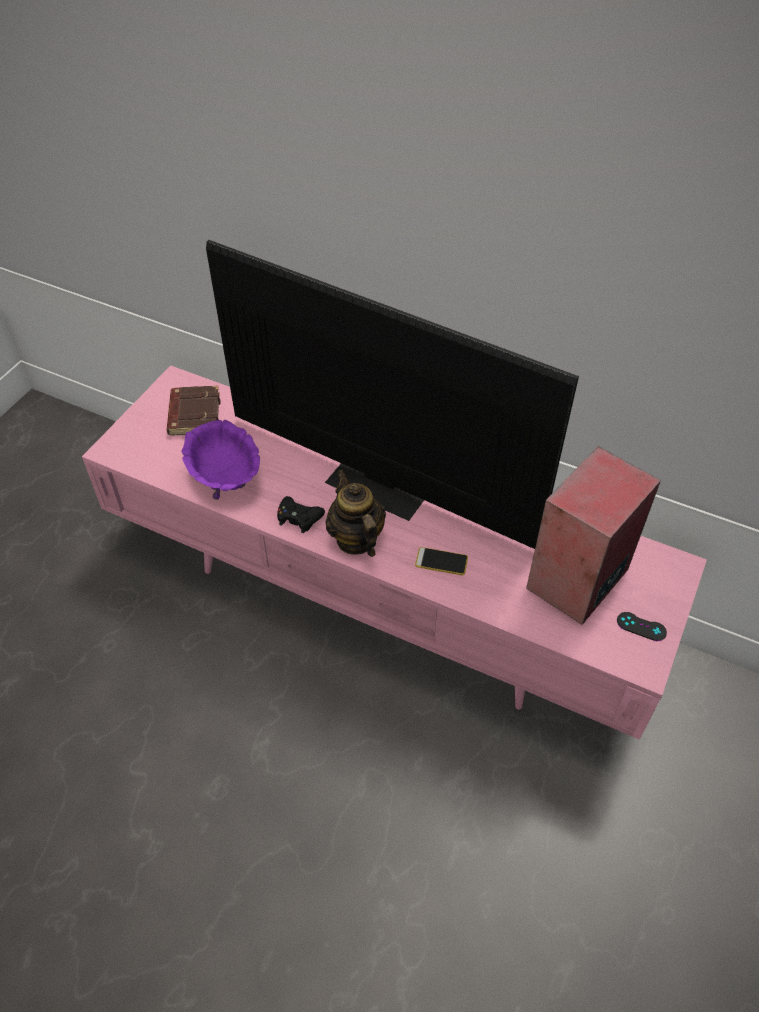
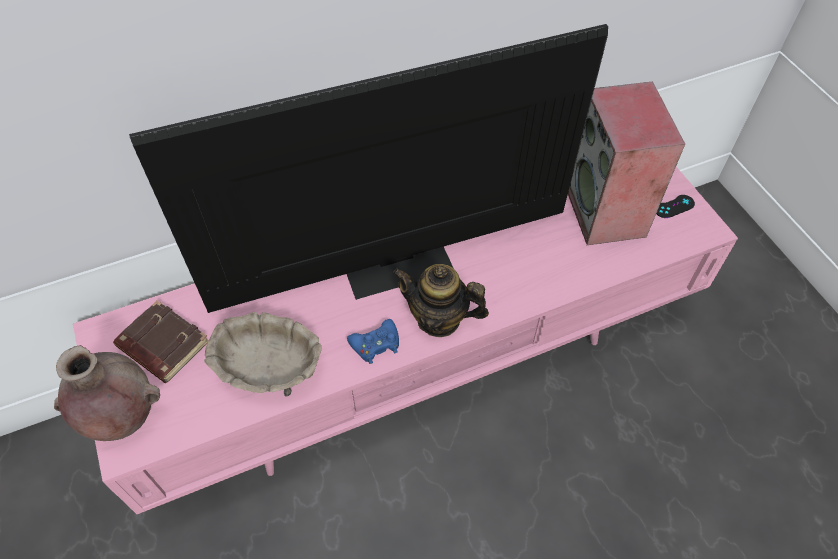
camera: 50 degrees left, 5 degrees up
purple bowl [181,420,260,500] -> beige bowl [204,312,322,397]
black game controller [277,496,325,533] -> blue game controller [347,319,399,364]
phone [415,547,468,575] -> none
none -> brown vase [54,345,160,441]

